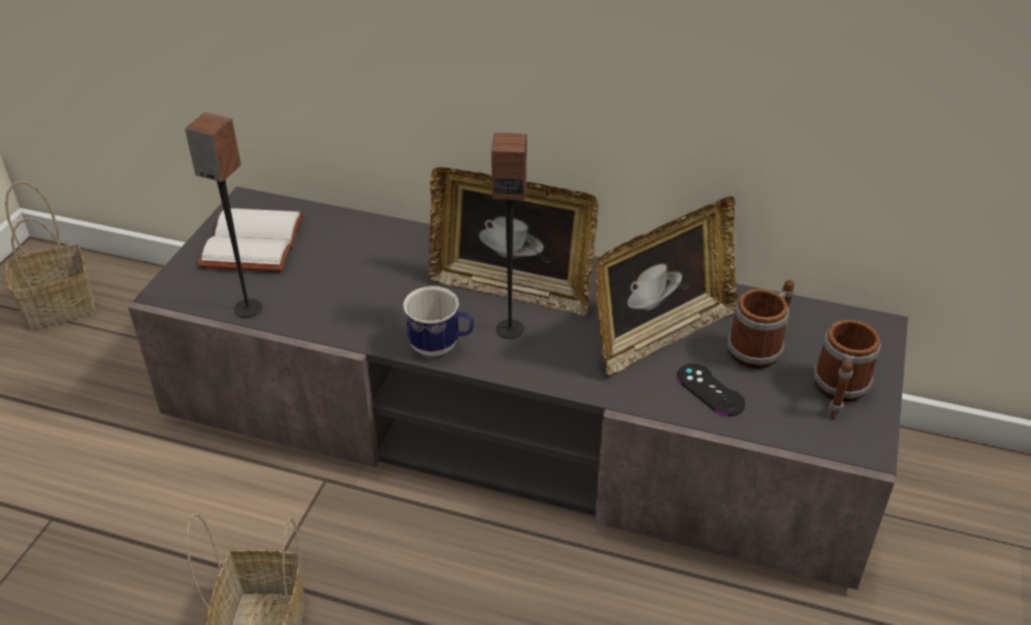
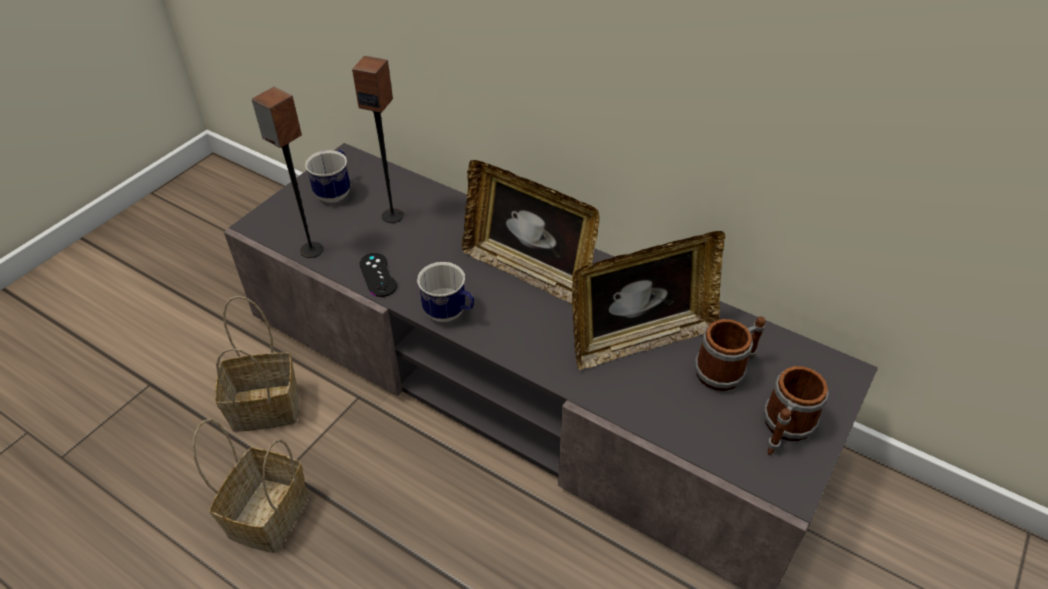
camera: 15 degrees right, 5 degrees up
basket [5,181,95,330] -> basket moved to [215,296,299,432]
white book [197,208,304,271] -> mug [305,150,350,203]
speaker [491,132,527,339] -> speaker moved to [352,56,404,223]
black game controller [677,364,746,416] -> black game controller moved to [359,253,397,297]

